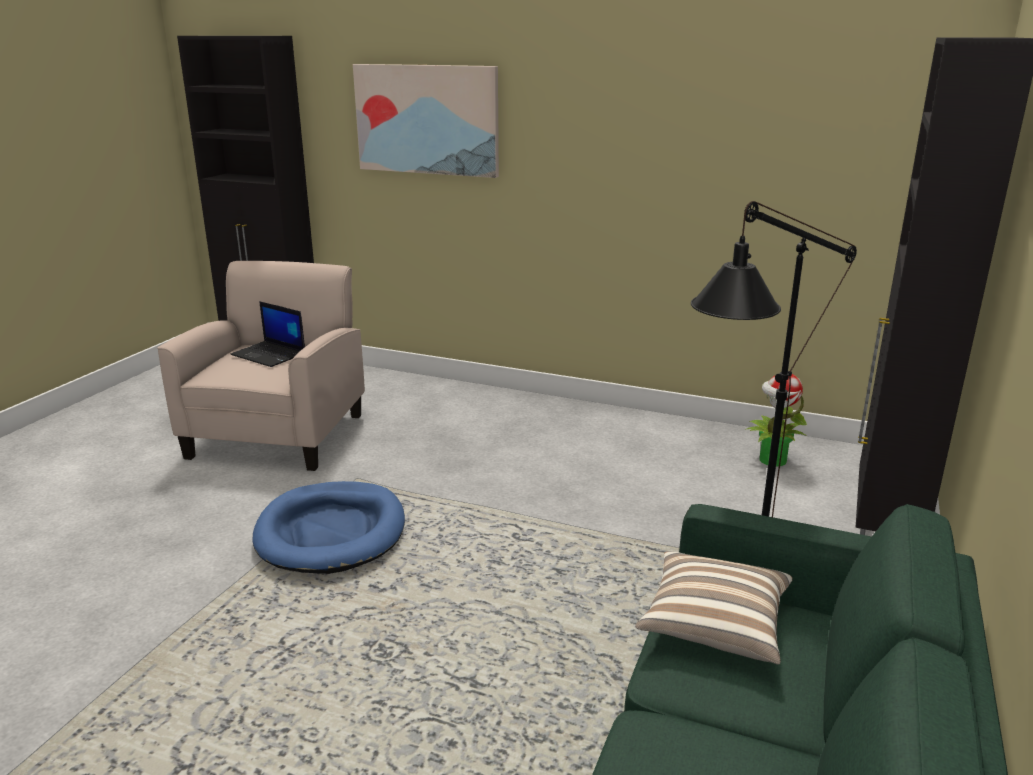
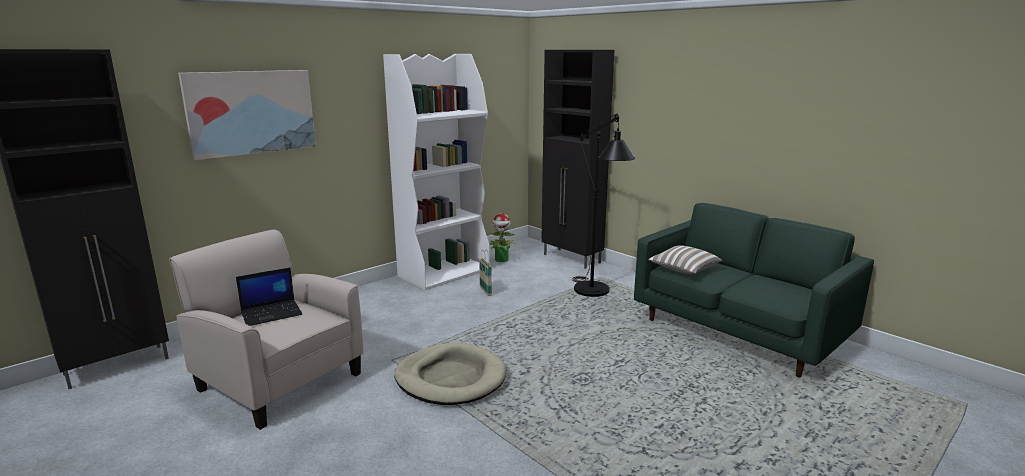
camera: 65 degrees left, 5 degrees down
blue dog bed [252,481,405,574] -> beige dog bed [394,343,506,405]
none -> white bookcase [383,54,490,290]
none -> basket [479,250,492,296]

